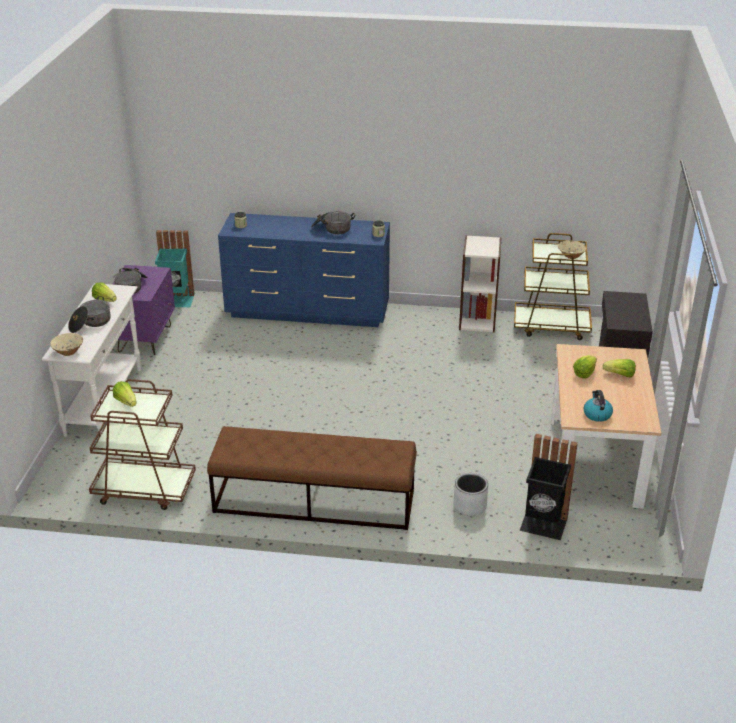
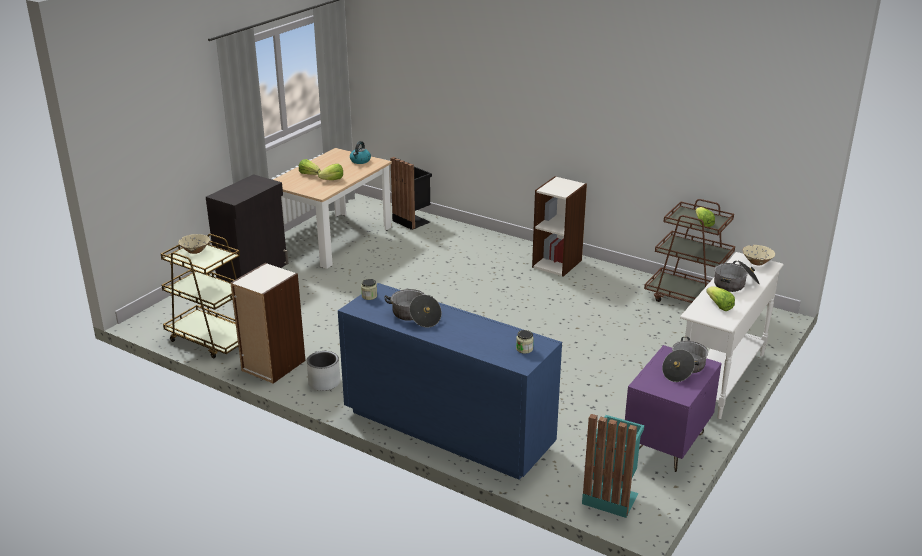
camera: 155 degrees left, 5 degrees down
brown bench [207,426,417,530] -> bookcase [532,176,587,277]
grey planter [454,473,488,516] -> grey planter moved to [307,351,340,391]

